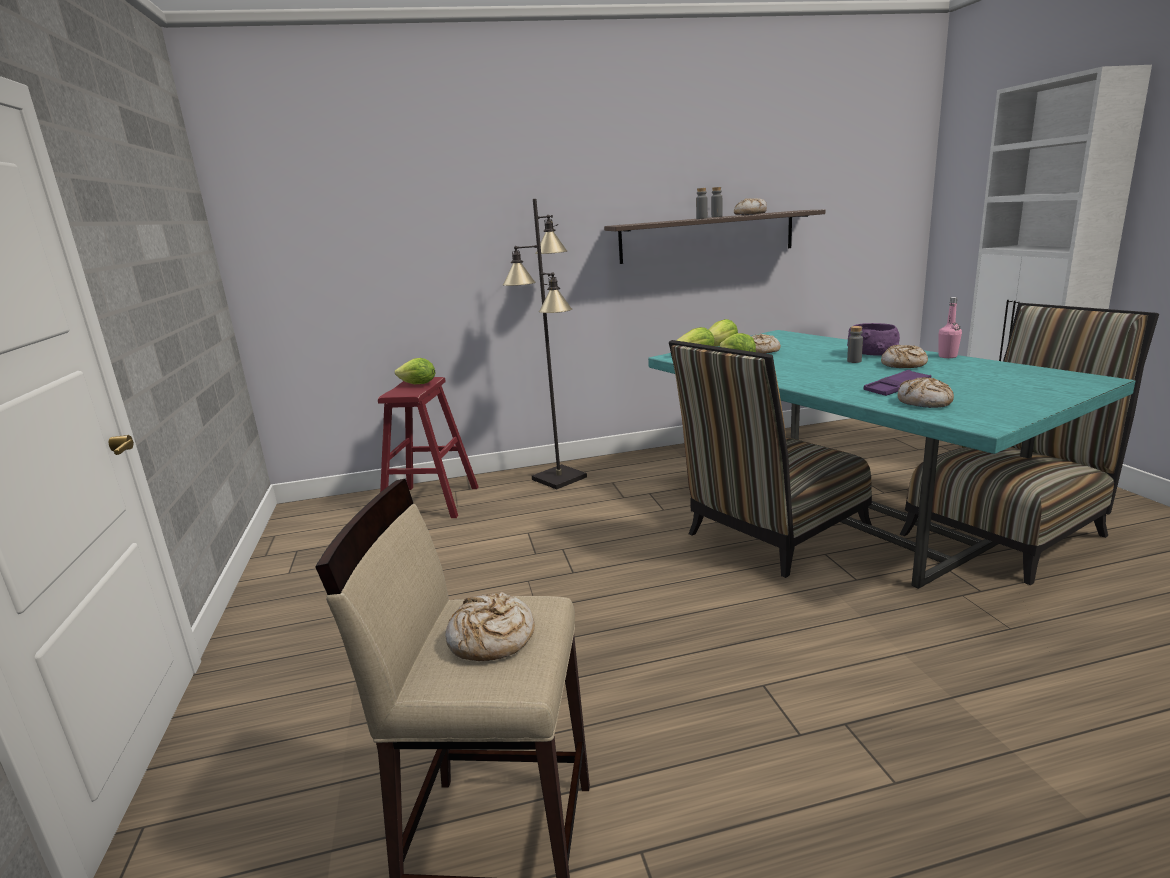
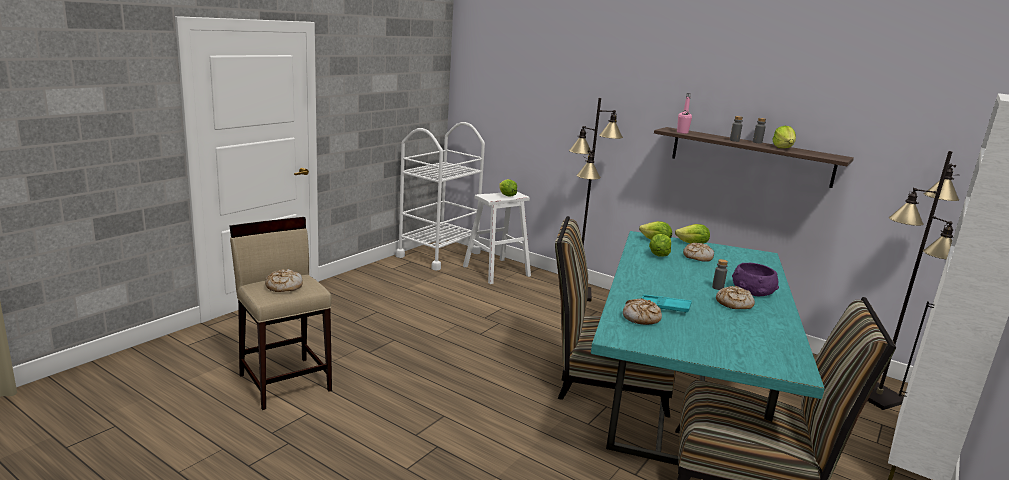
camera: 45 degrees right, 0 degrees up
red stool [378,377,479,518] -> white stool [463,192,531,284]
bread [734,198,767,215] -> lettuce [772,126,796,148]
purple tray [863,370,931,396] -> turquoise tray [642,295,692,313]
pink bottle [938,297,962,358] -> pink bottle moved to [677,93,692,134]
none -> white cart [396,122,485,271]
none -> black floor lamp [867,151,960,410]

